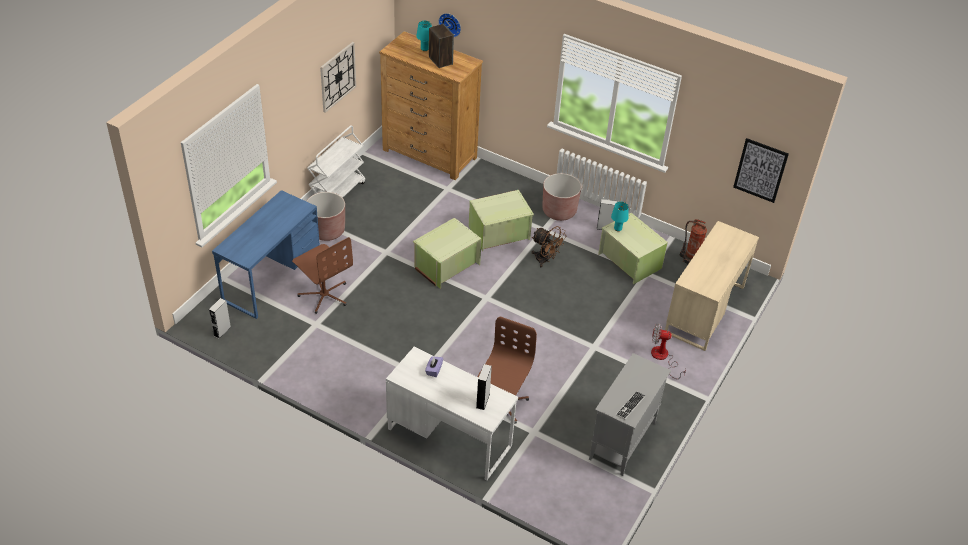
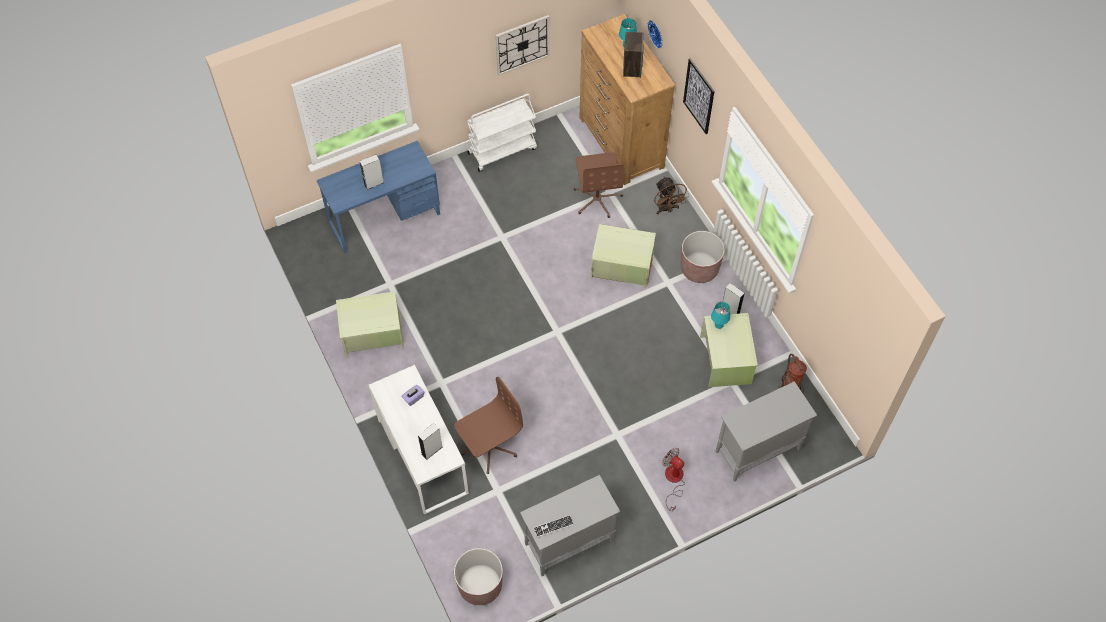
camera: 35 degrees right, 15 degrees up
grey speaker [209,298,231,339] -> grey speaker moved to [360,154,384,190]
brown office chair [292,237,353,314] -> brown office chair moved to [574,153,624,218]
brown planter [306,192,345,241] -> brown planter moved to [454,548,503,605]
green storage box [413,218,482,289] -> green storage box moved to [336,292,404,357]
brown fan [531,226,566,267] -> brown fan moved to [654,177,689,215]
beige desk [665,221,759,351] -> grey cabinet [715,381,817,482]
picture [733,138,789,203] -> picture moved to [683,58,714,134]

